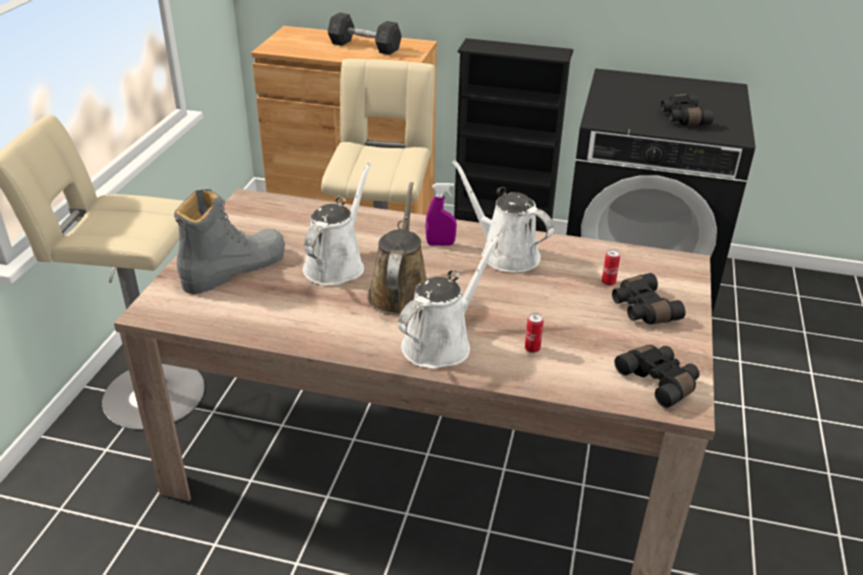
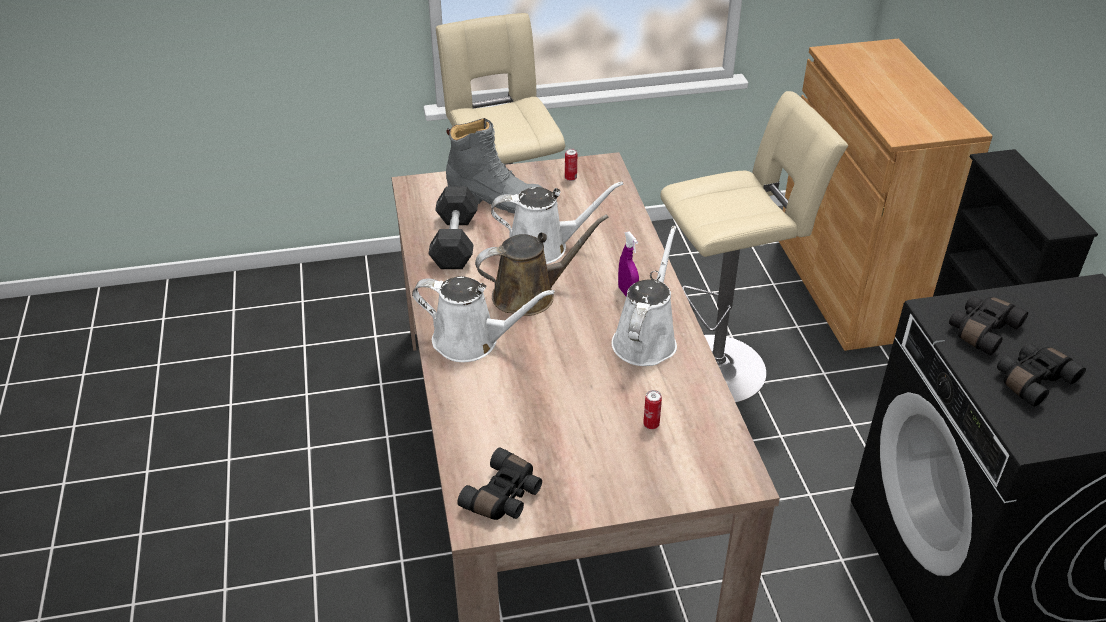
camera: 65 degrees right, 5 degrees up
grey dumbbell [328,12,402,55] -> grey dumbbell moved to [428,186,478,269]
can [525,313,544,353] -> can moved to [565,149,577,181]
black binoculars [612,273,686,324] -> black binoculars moved to [949,295,1028,356]

